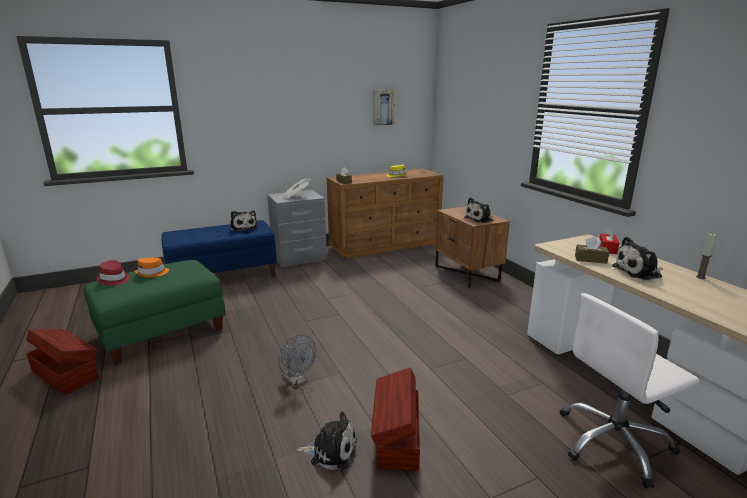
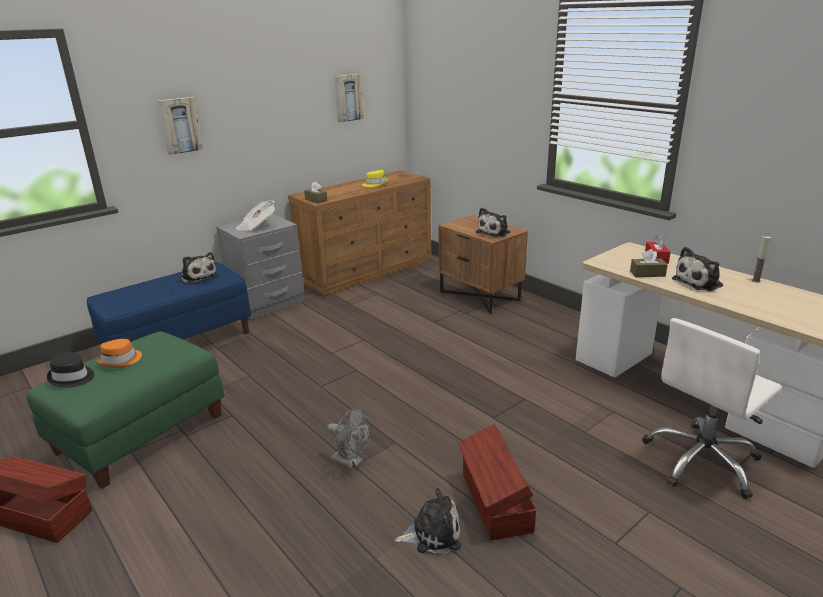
camera: 15 degrees left, 5 degrees up
red hat [96,260,130,286] -> black hat [47,352,95,388]
none -> picture [158,97,203,155]

